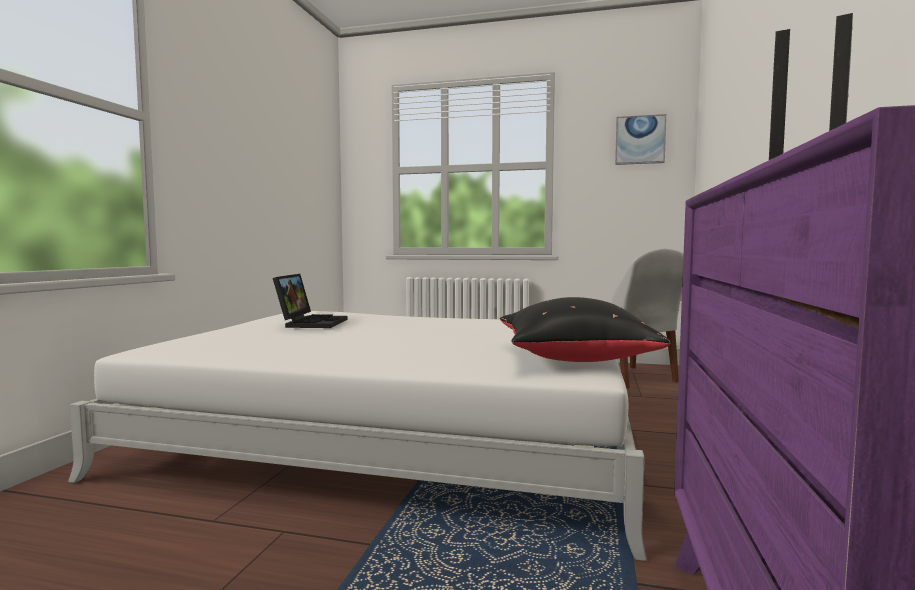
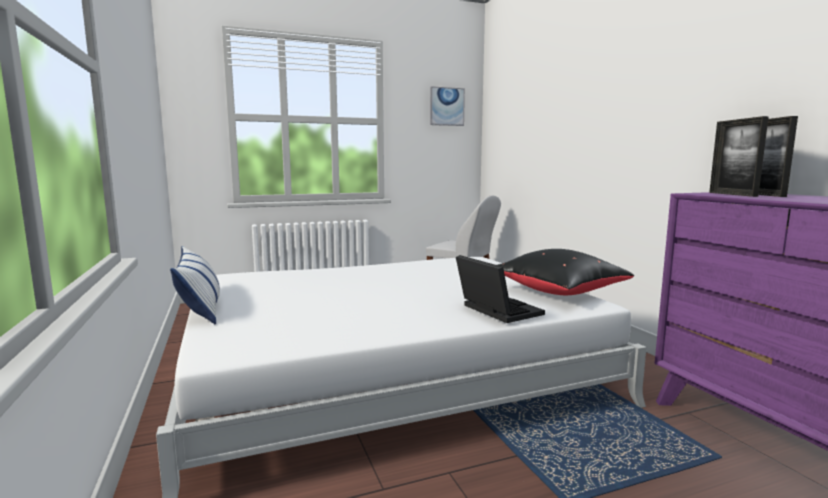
camera: 35 degrees left, 5 degrees up
laptop [273,274,348,328] -> laptop moved to [456,255,545,323]
none -> pillow [170,246,220,325]

